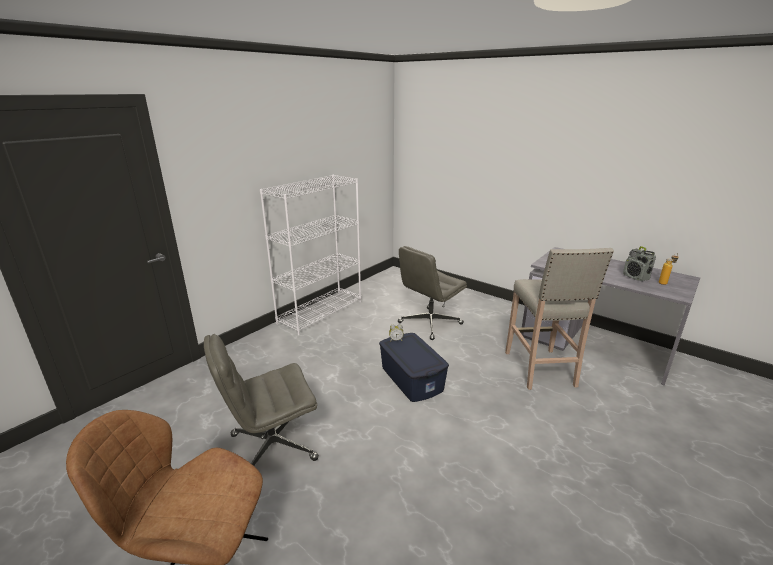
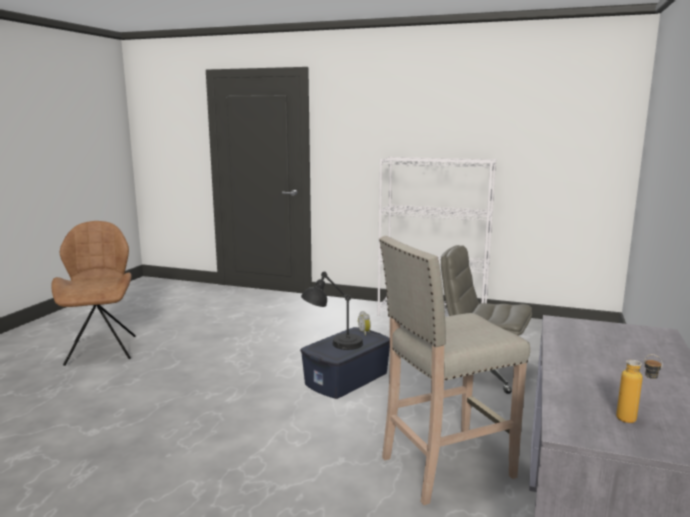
camera: 70 degrees right, 10 degrees down
grey office chair [204,334,319,466] -> none
radio [623,246,656,281] -> none
none -> black table lamp [301,272,363,350]

